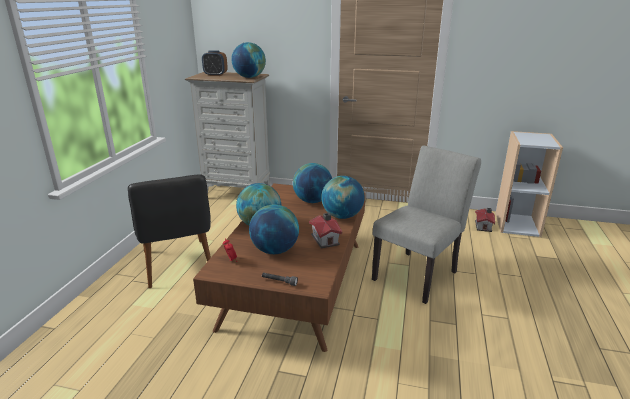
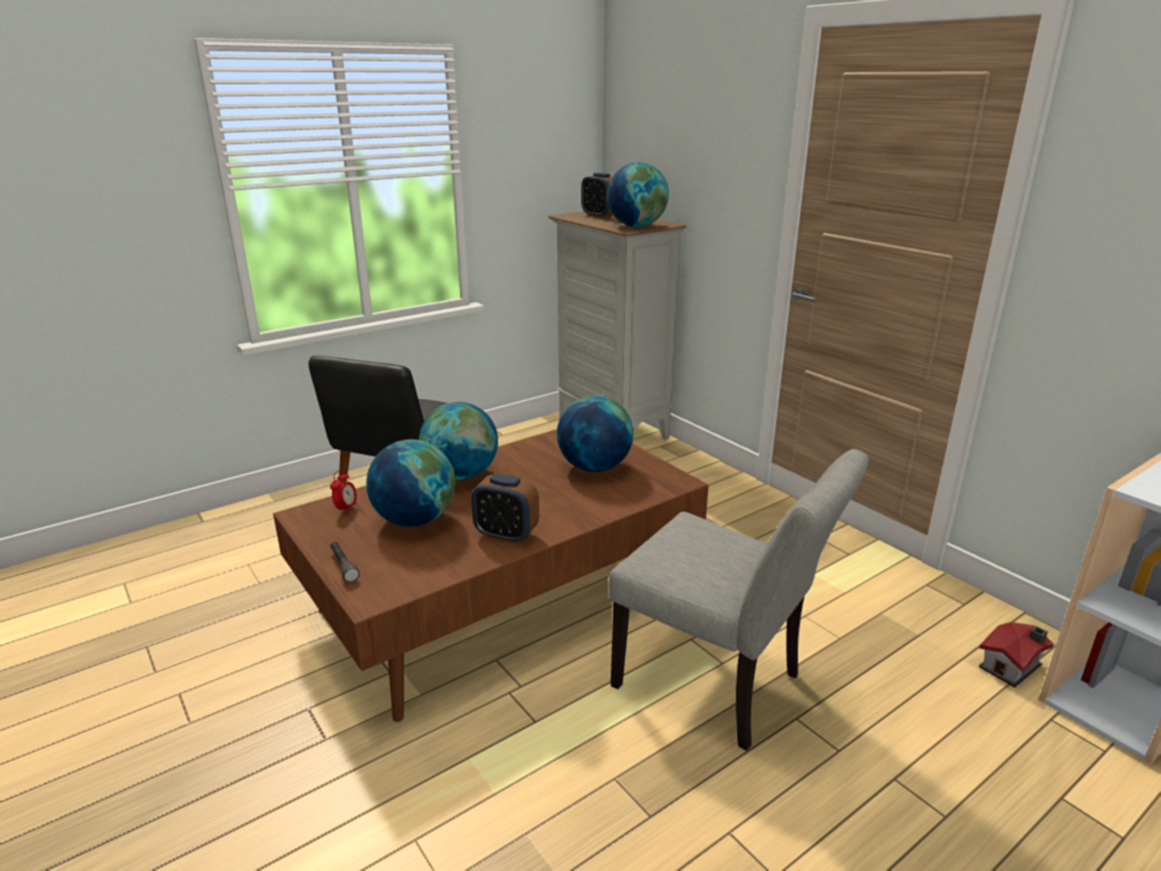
camera: 40 degrees right, 0 degrees up
toy house [309,213,342,248] -> alarm clock [471,474,539,544]
globe [321,176,365,219] -> none
grey chair [372,146,481,304] -> grey chair turned 45 degrees clockwise [608,449,869,751]

